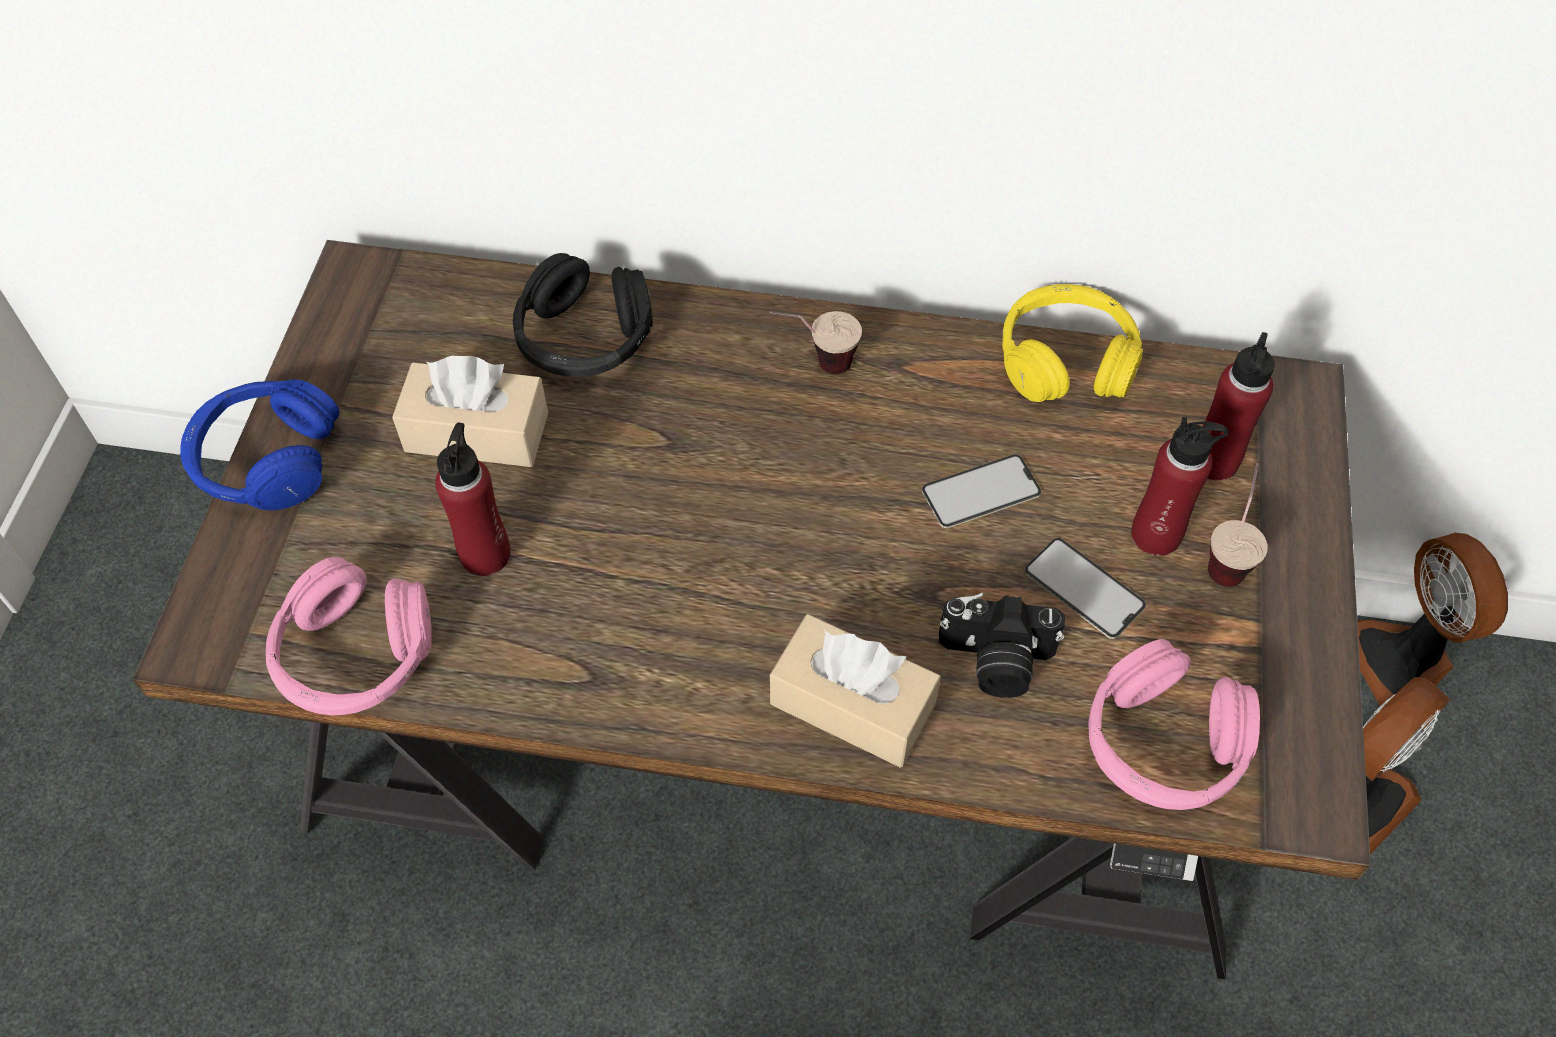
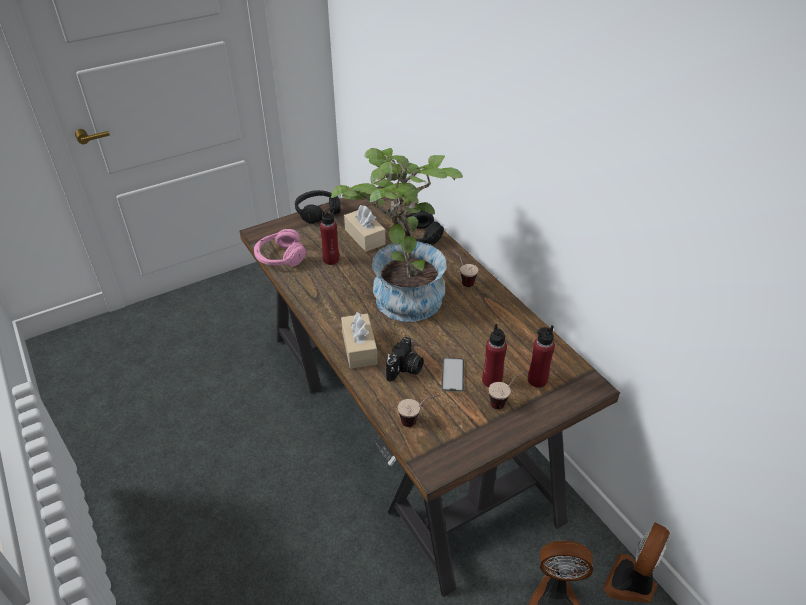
camera: 50 degrees right, 15 degrees down
blue headphones [180,379,340,510] -> black headphones [295,190,341,224]
phone [922,454,1041,528] -> none
camera [939,593,1065,698] -> camera turned 120 degrees counterclockwise [386,337,424,382]
yellow headphones [1002,284,1143,402] -> none
pink headphones [1089,639,1260,810] -> cup [398,395,439,427]
none -> potted plant [331,148,463,322]

